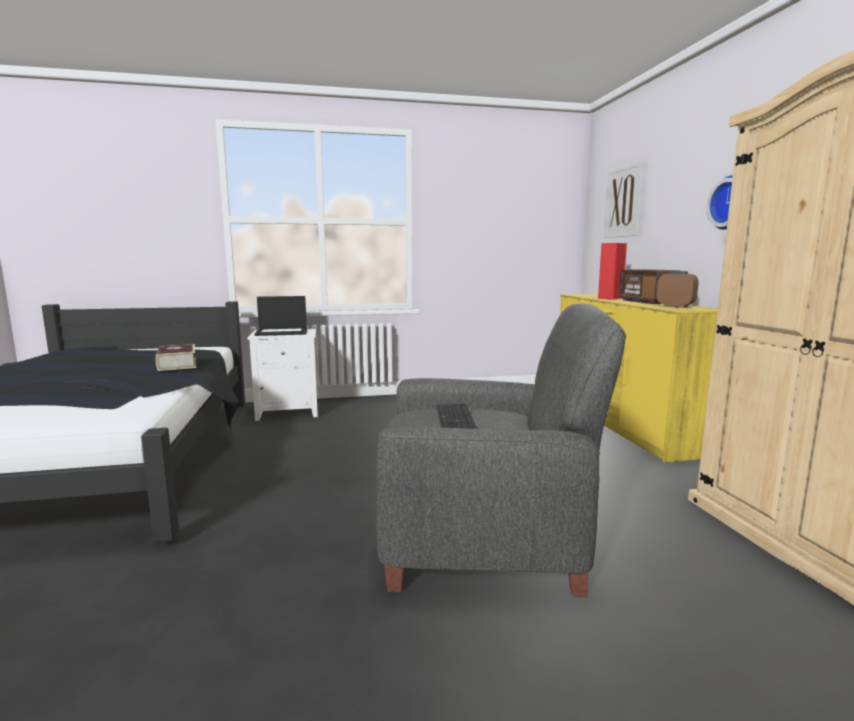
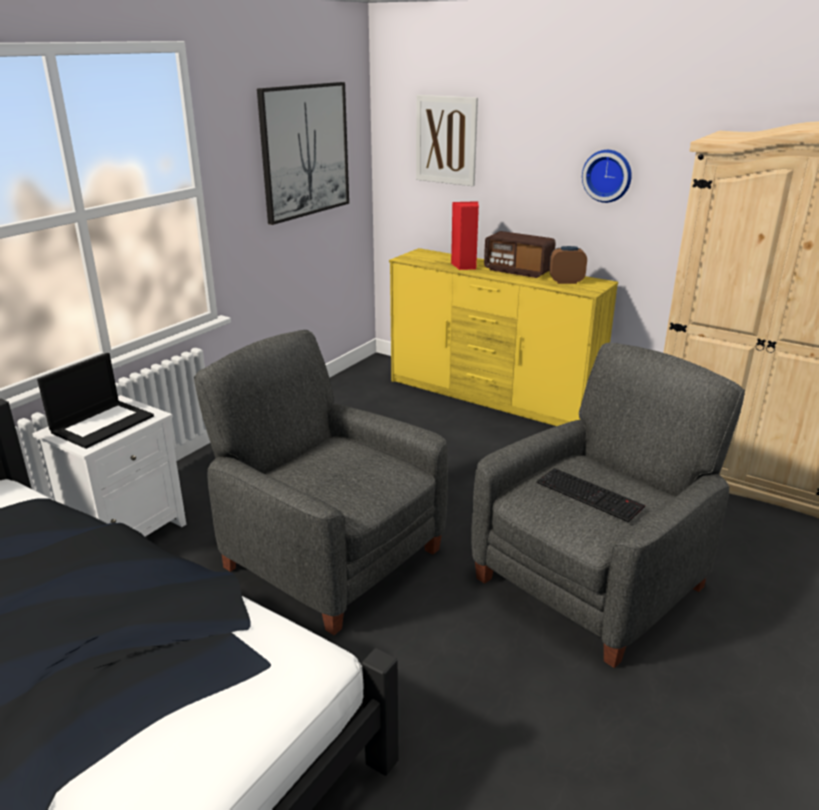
camera: 45 degrees left, 15 degrees up
book [156,344,196,371] -> none
none -> grey armchair [194,330,448,635]
none -> picture [257,82,349,225]

